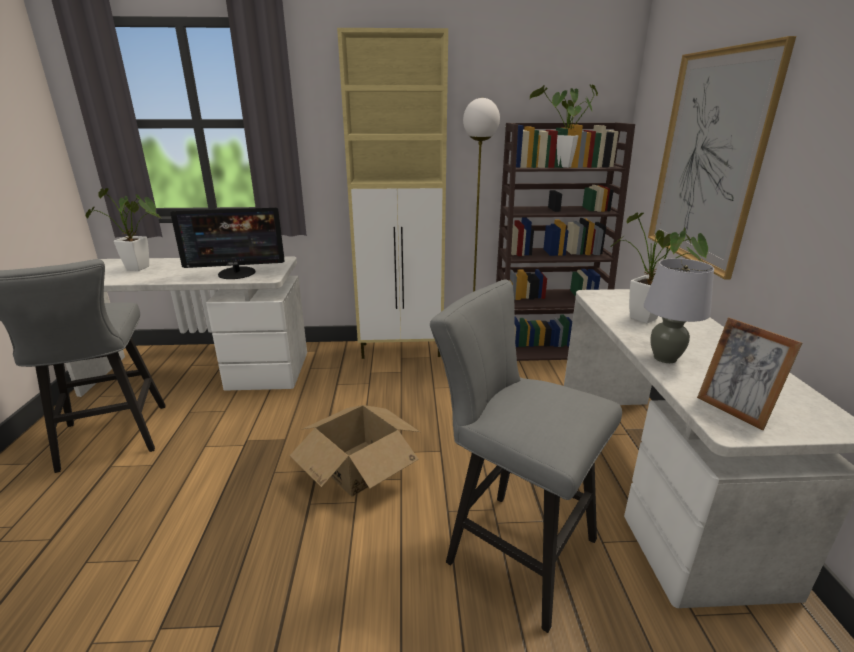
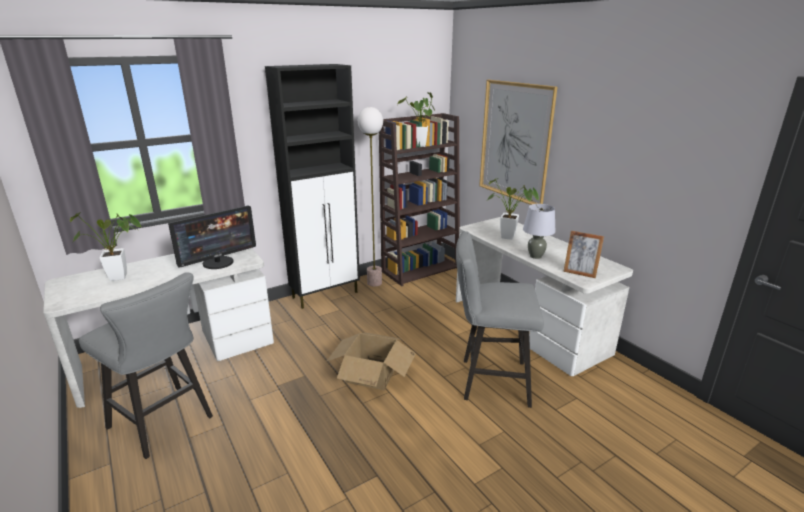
camera: 30 degrees left, 0 degrees up
beige cabinet [337,28,448,359] -> black cabinet [265,64,360,309]

